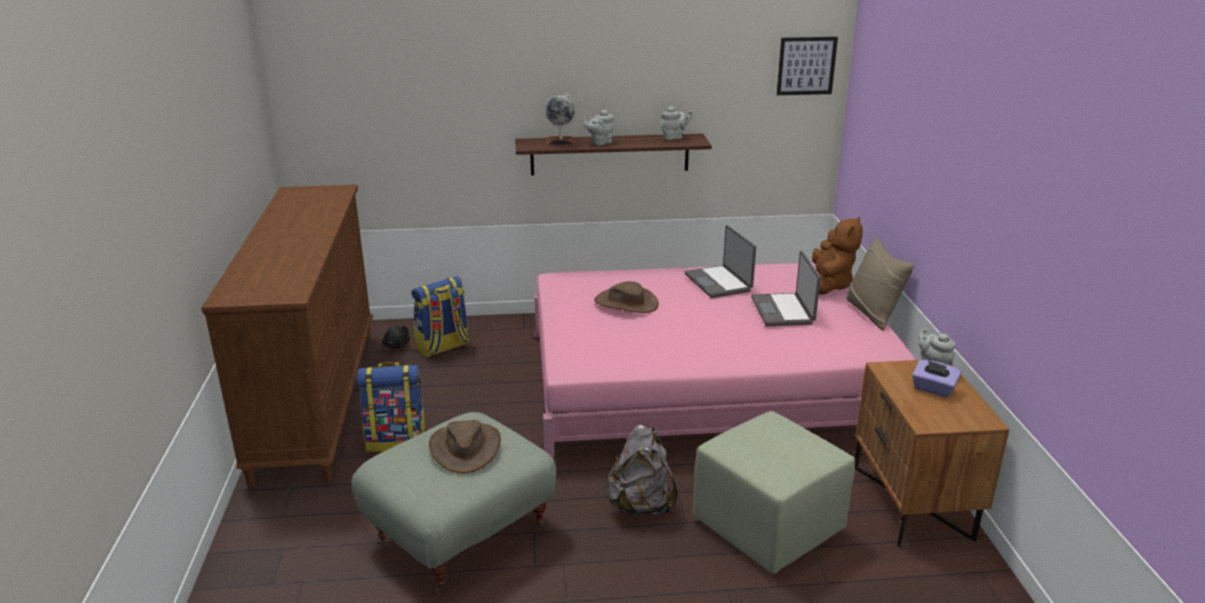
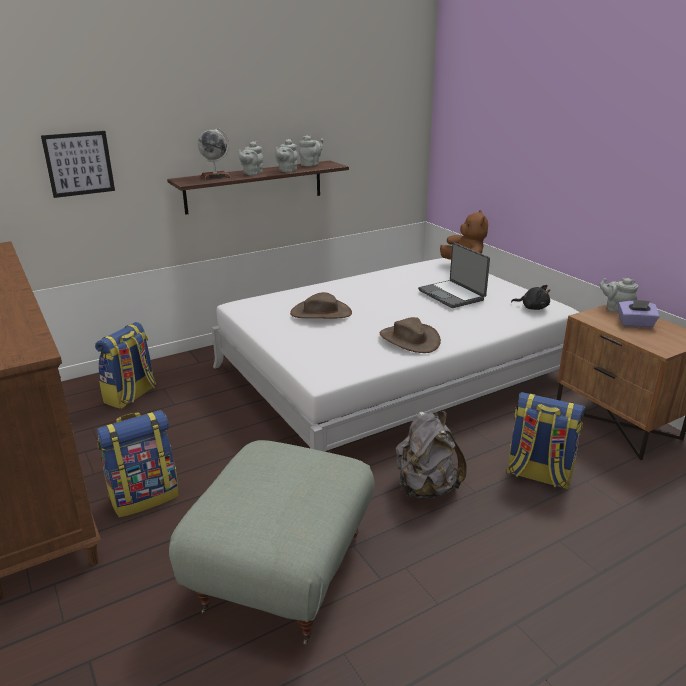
camera: 25 degrees left, 0 degrees up
black plush toy [382,326,410,348] -> black plush toy moved to [511,285,550,310]
brown hat [429,420,501,474] -> brown hat moved to [380,317,441,353]
pink bed [534,263,916,459] -> white bed [212,258,579,452]
laptop [685,225,756,298] -> none
green ottoman [693,411,855,574] -> backpack [506,392,585,490]
picture [777,37,838,95] -> picture moved to [41,131,115,198]
beige pillow [846,237,915,331] -> none
none -> grey teapot [275,139,298,172]

